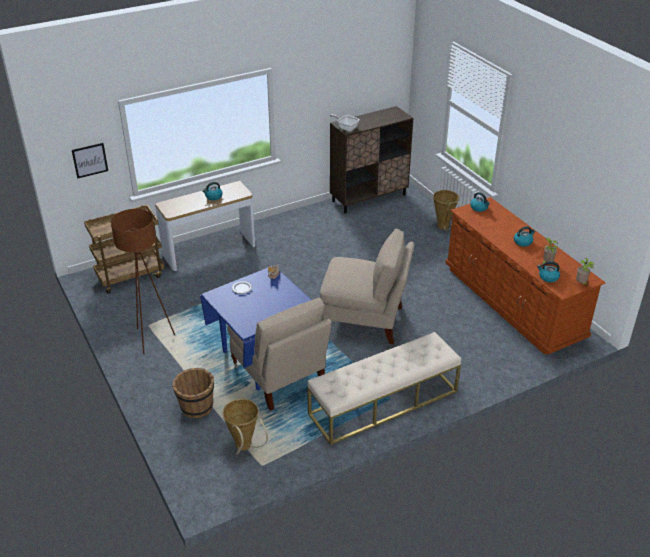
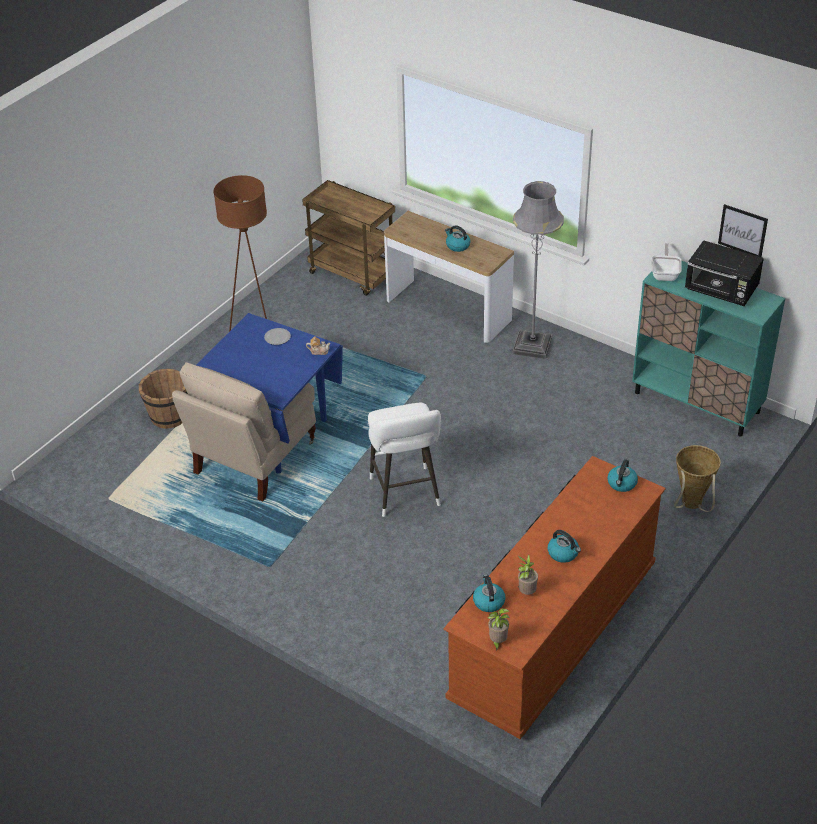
camera: 65 degrees right, 5 degrees up
picture [72,143,108,179] -> picture moved to [718,204,768,257]
basket [223,399,268,455] -> none
beige bench [307,332,461,445] -> none
beige chair [320,228,415,344] -> white stool [368,403,441,517]
brown cabinet [330,106,414,213] -> turquoise cabinet [632,261,785,437]
none -> grey floor lamp [513,181,564,359]
none -> black microwave [685,240,764,306]

